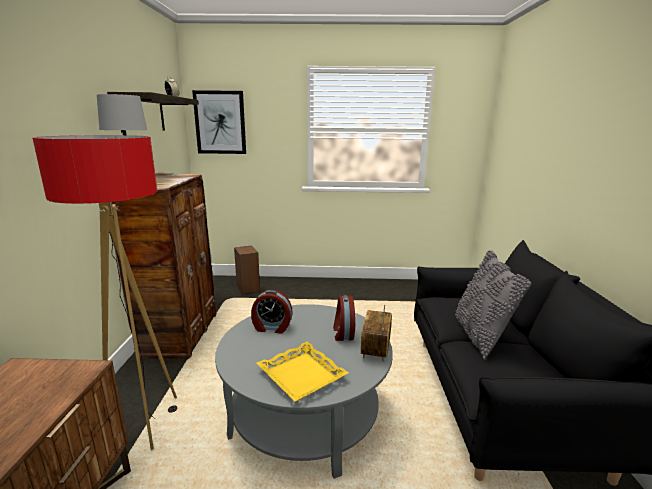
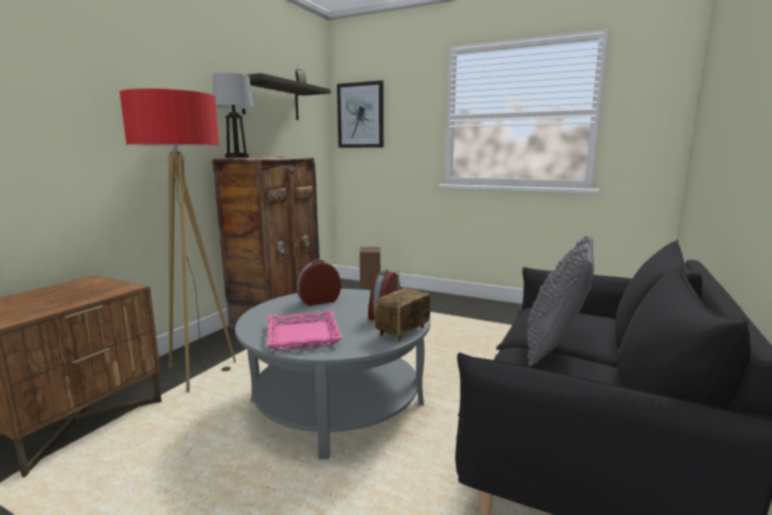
camera: 25 degrees right, 5 degrees down
alarm clock [251,290,293,333] -> alarm clock turned 120 degrees clockwise [296,259,341,306]
yellow tray [257,342,348,402] -> pink tray [267,311,342,351]

